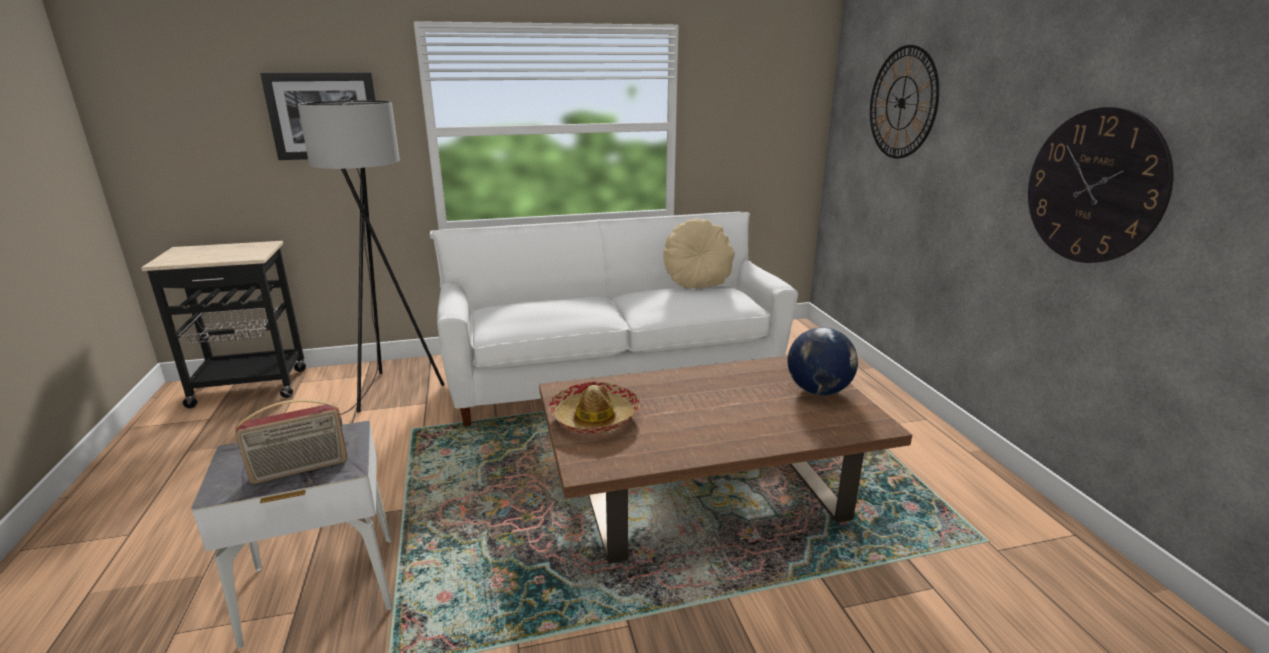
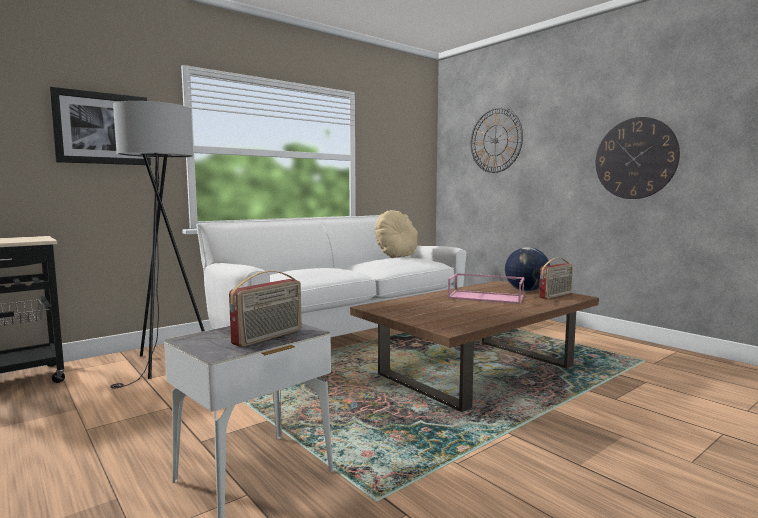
camera: 25 degrees left, 15 degrees down
hat [549,382,640,433] -> none
none -> pink tray [448,273,525,304]
none -> radio [539,258,573,299]

